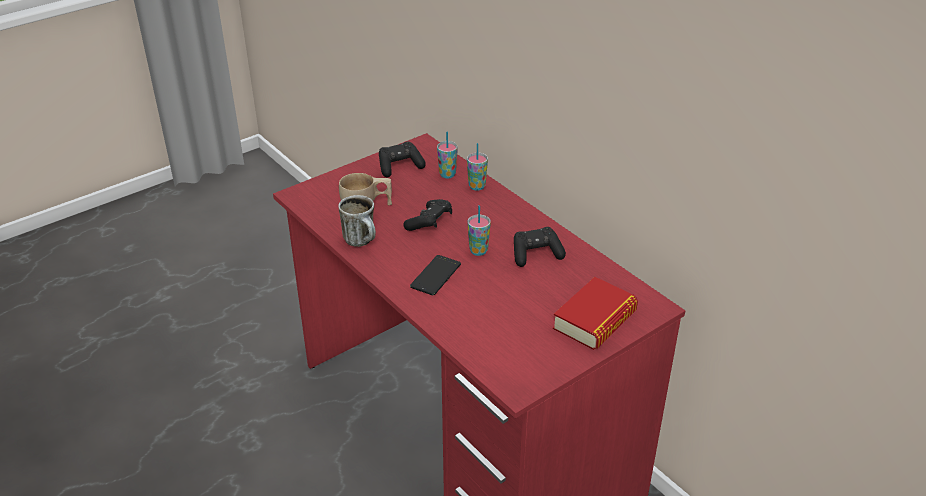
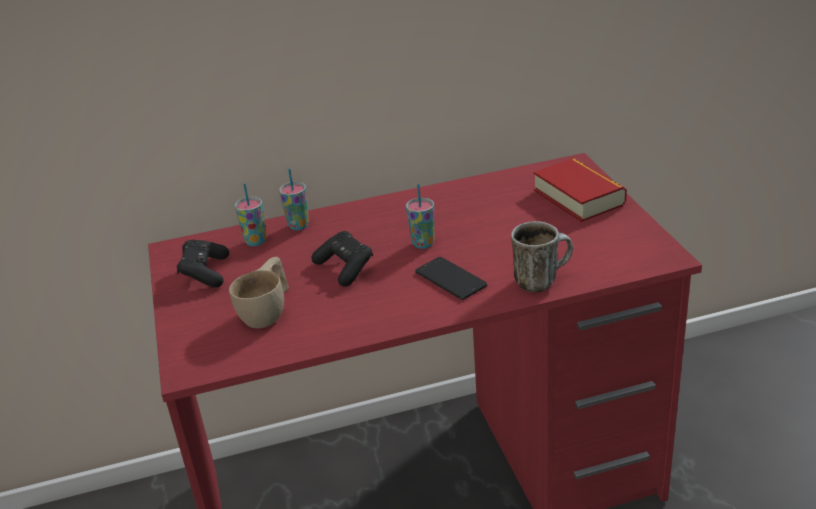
camera: 65 degrees left, 5 degrees down
mug [338,195,376,247] -> mug moved to [511,221,573,292]
black game controller [514,227,566,267] -> none

